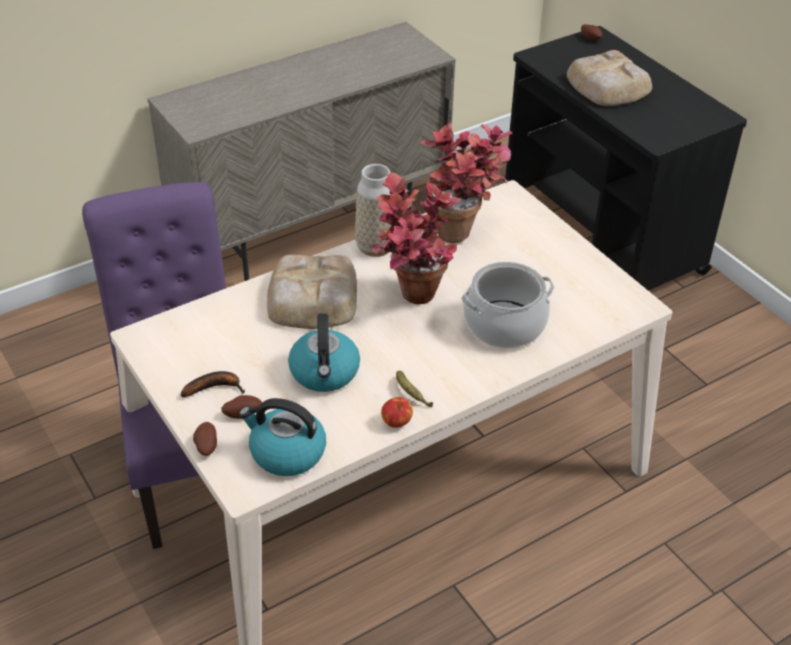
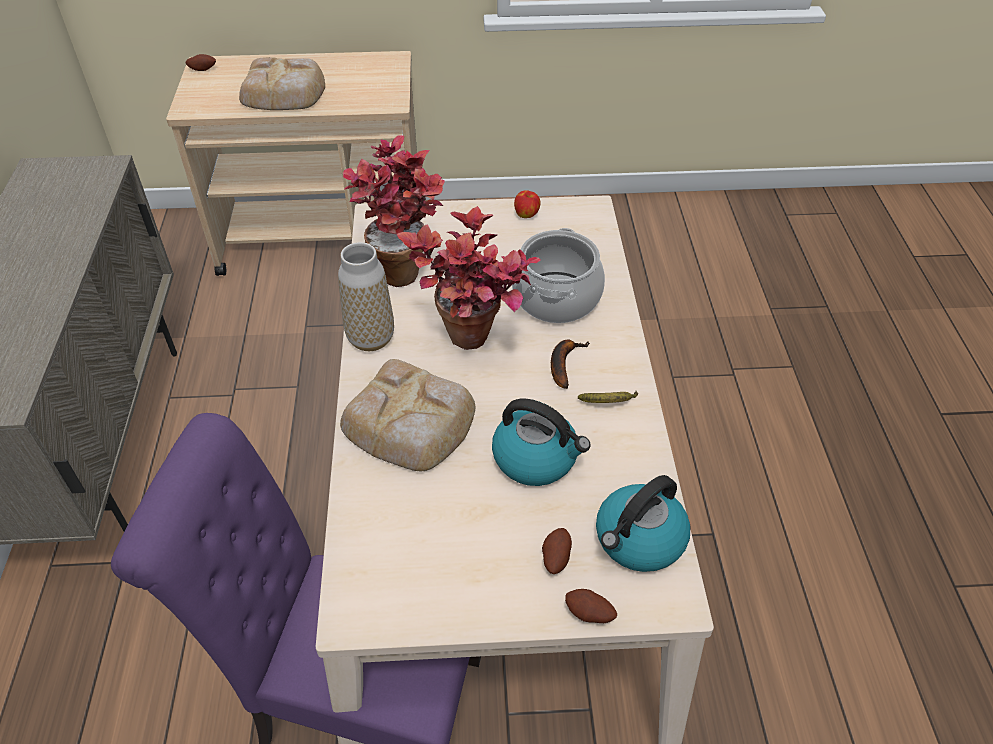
camera: 60 degrees left, 5 degrees up
banana [181,371,245,397] -> banana moved to [551,340,590,389]
apple [381,397,413,428] -> apple moved to [514,190,541,218]
black cart [505,26,747,291] -> beige cart [166,51,417,276]

